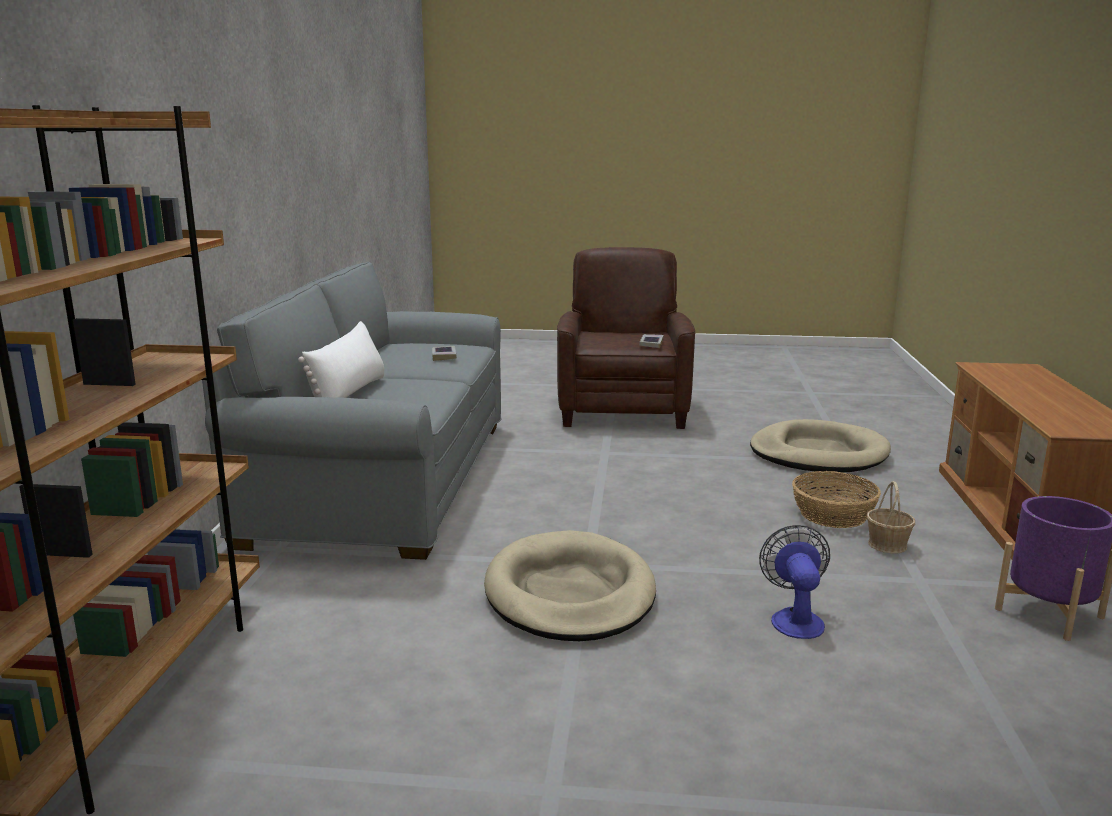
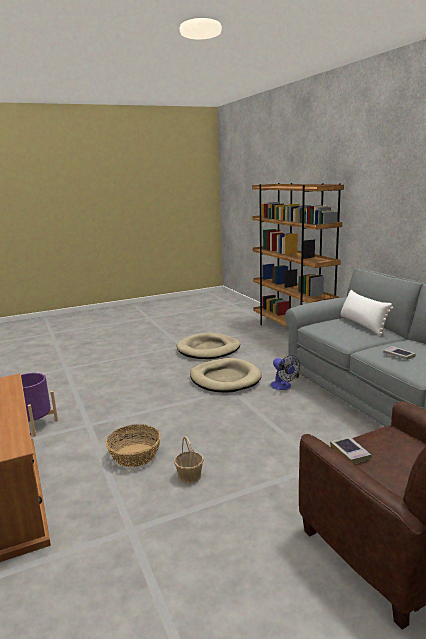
camera: 150 degrees right, 0 degrees up
beige dog bed [750,419,891,472] -> beige dog bed moved to [177,333,240,359]
fan [759,525,830,639] -> fan moved to [271,355,300,390]
basket [867,481,915,554] -> basket moved to [174,436,204,484]

